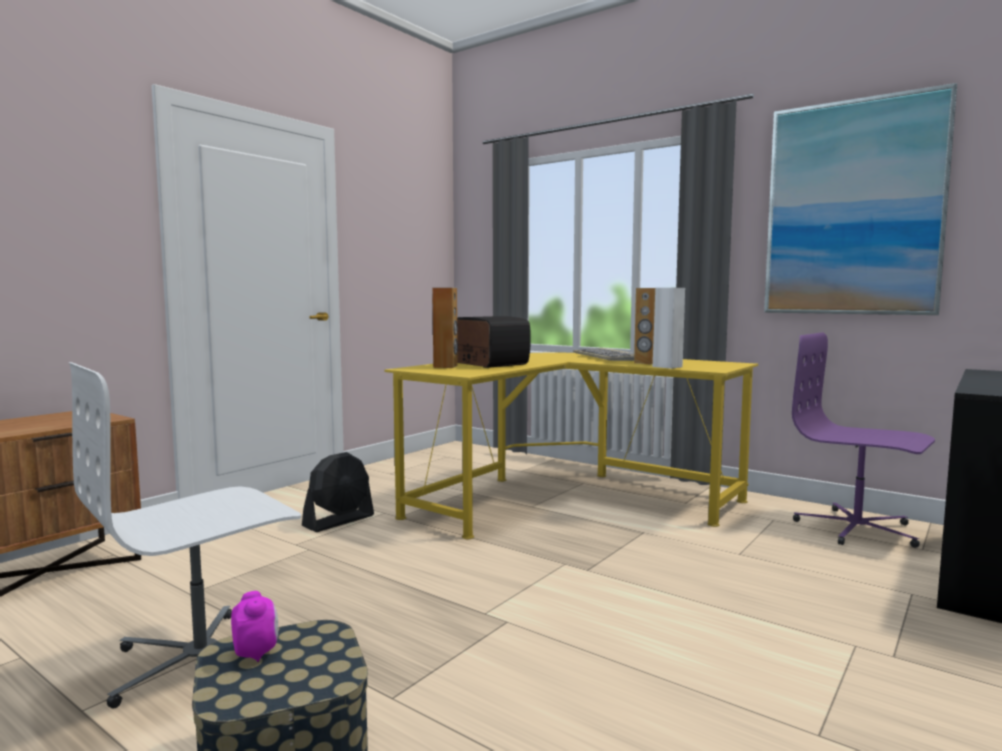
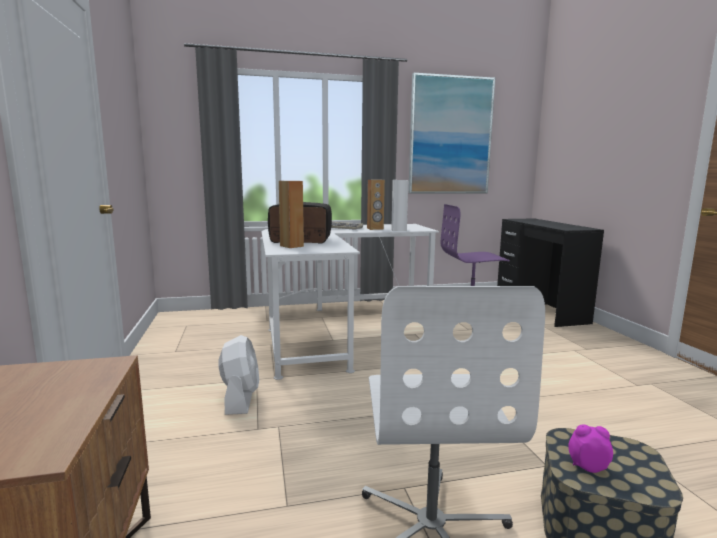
camera: 50 degrees left, 5 degrees up
black fan [302,452,374,532] -> white fan [218,335,259,415]
yellow desk [384,353,758,539] -> white desk [262,224,439,380]

